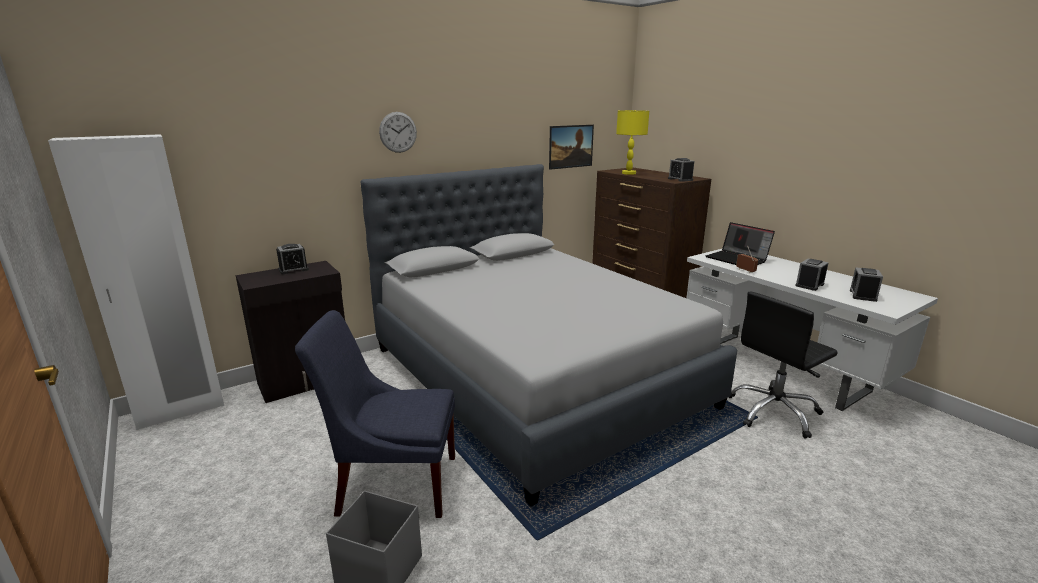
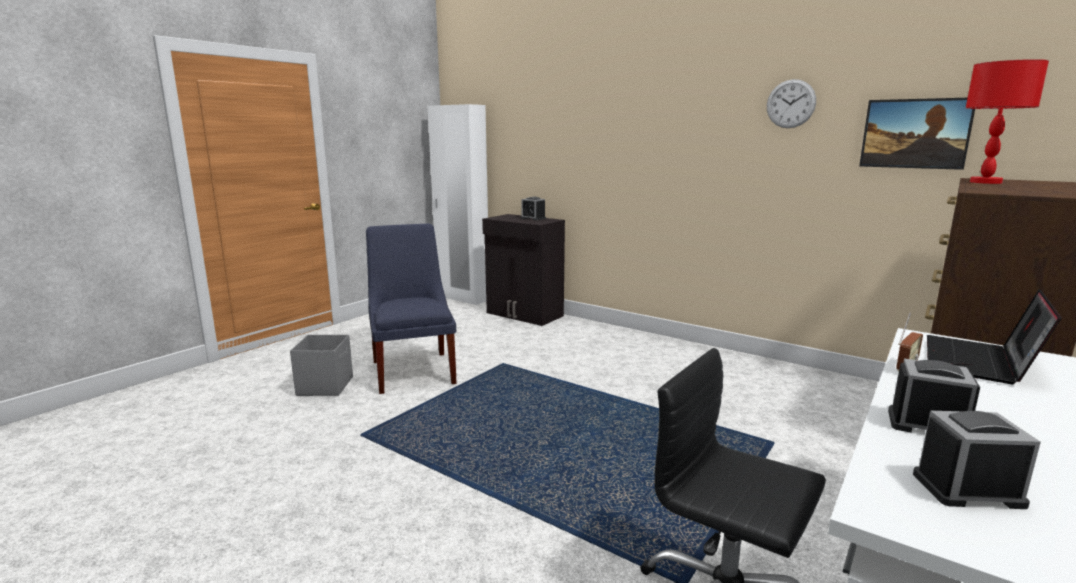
camera: 70 degrees right, 5 degrees down
grey bed [360,164,737,506] -> none
wall clock [379,112,417,153] -> wall clock moved to [767,79,816,128]
yellow table lamp [616,110,649,175] -> red table lamp [966,59,1049,184]
alarm clock [668,158,694,182] -> none

